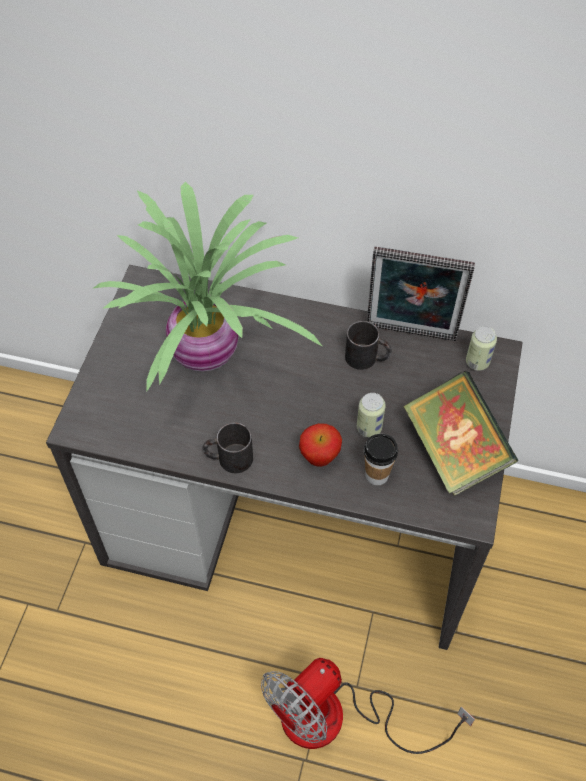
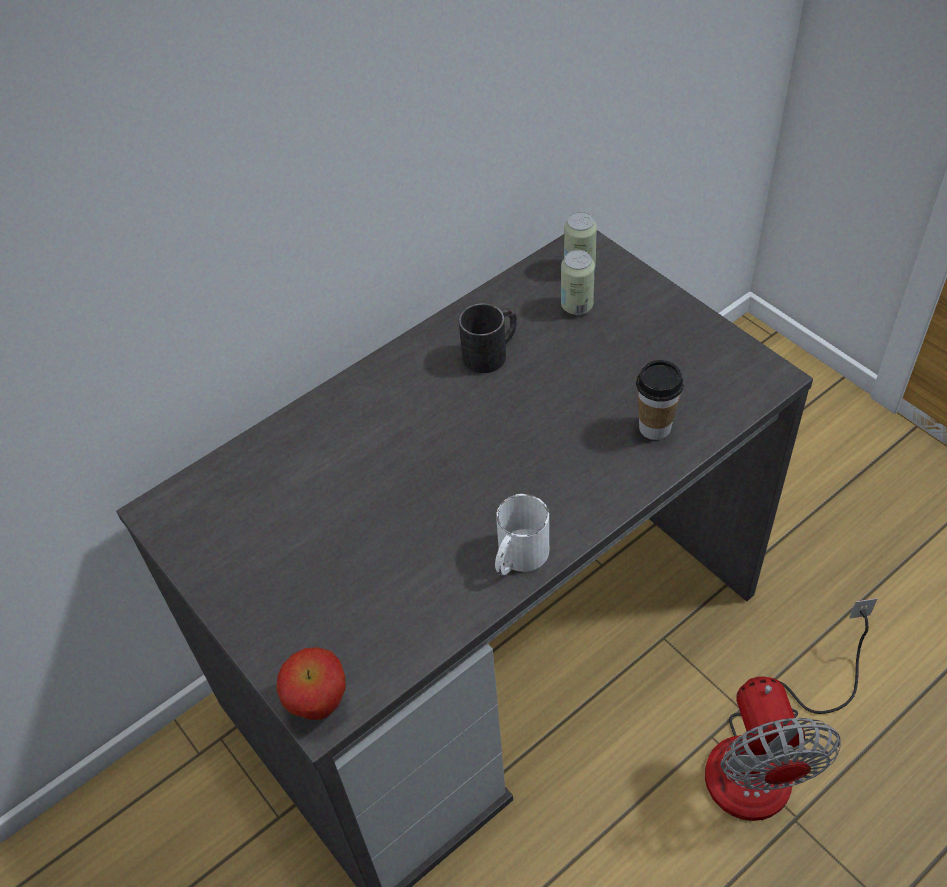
camera: 50 degrees left, 5 degrees down
potted plant [92,182,323,391] -> none
black mug [202,423,253,473] -> white mug [495,494,549,575]
apple [299,423,342,467] -> apple moved to [276,647,345,720]
can [357,393,386,437] -> can moved to [561,250,595,315]
picture frame [367,247,475,341] -> none
book [403,371,519,496] -> none

